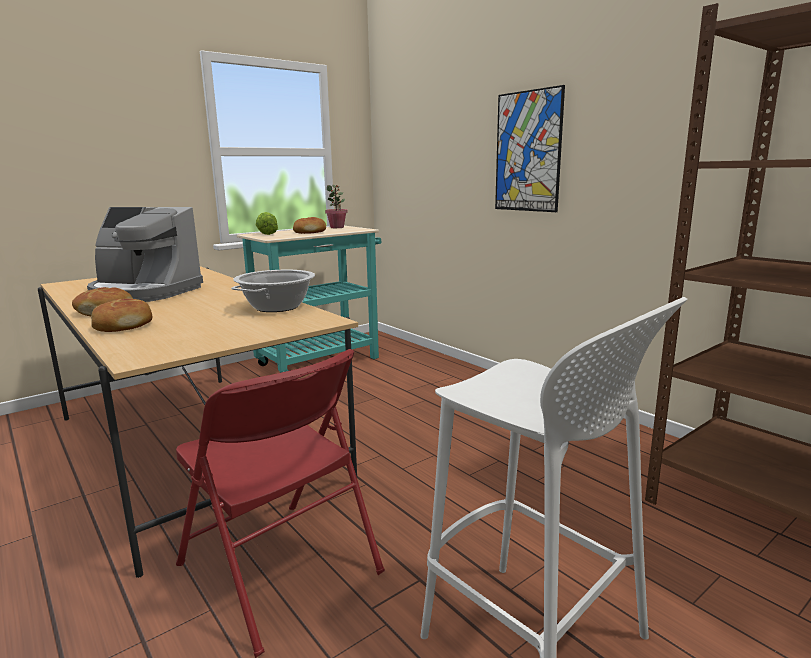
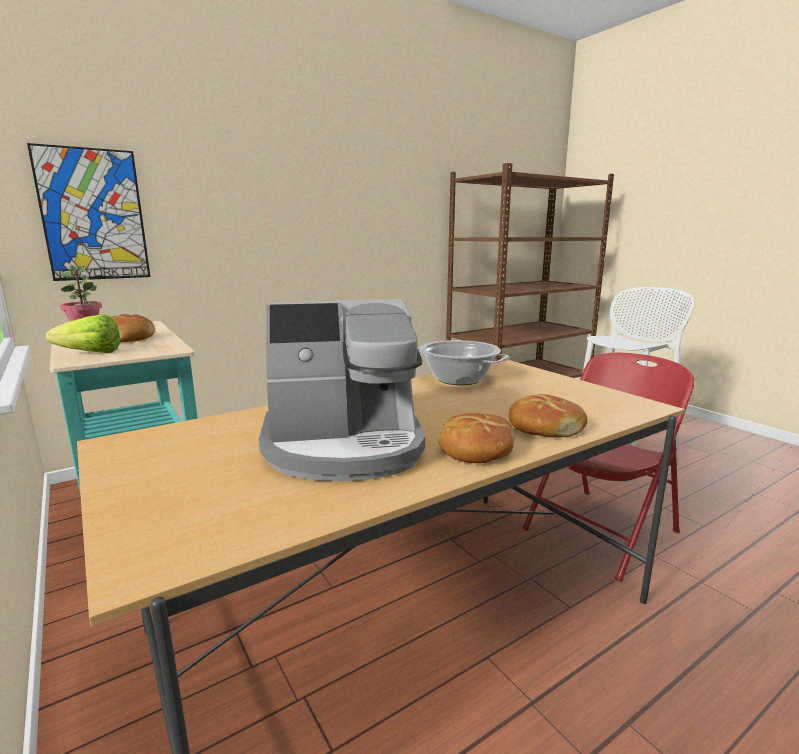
camera: 85 degrees left, 0 degrees up
coffee machine [87,207,203,302] -> coffee machine turned 60 degrees clockwise [259,299,425,482]
picture [495,85,565,212] -> picture moved to [27,143,150,281]

